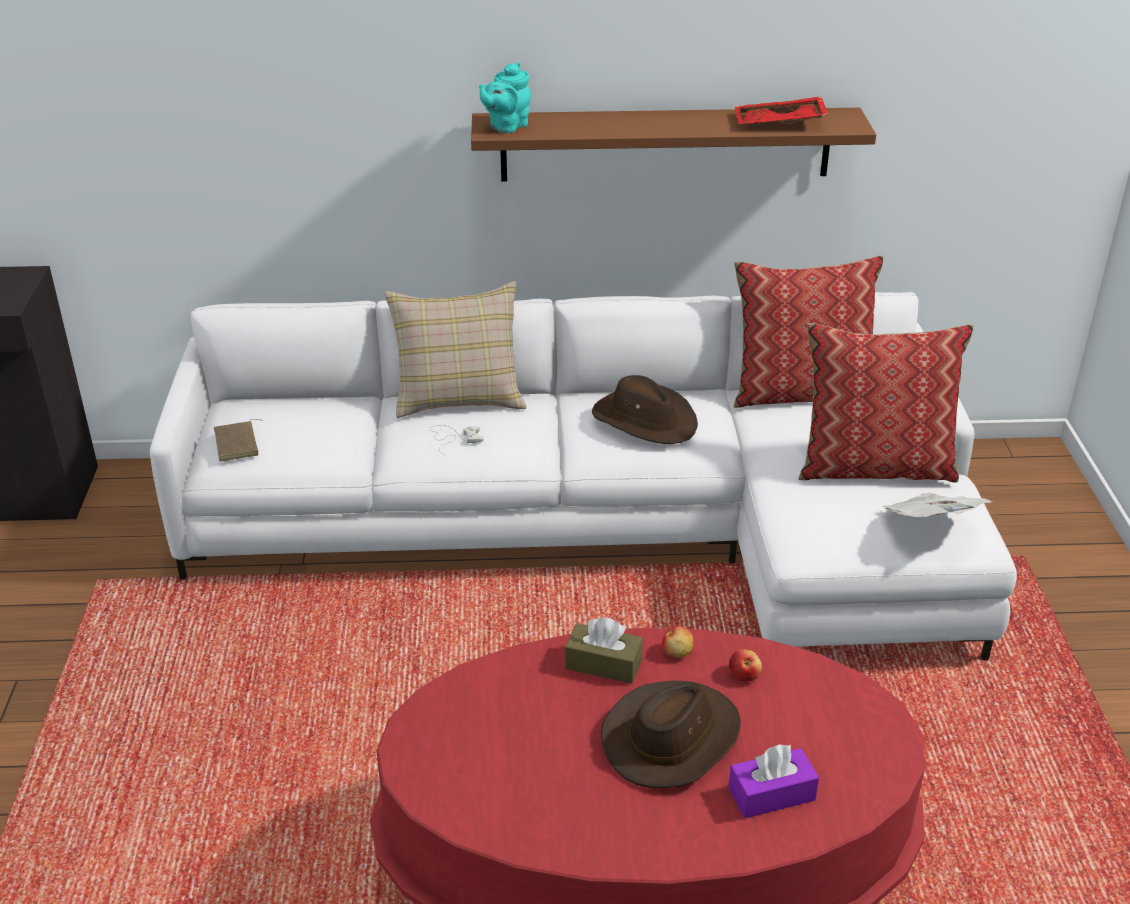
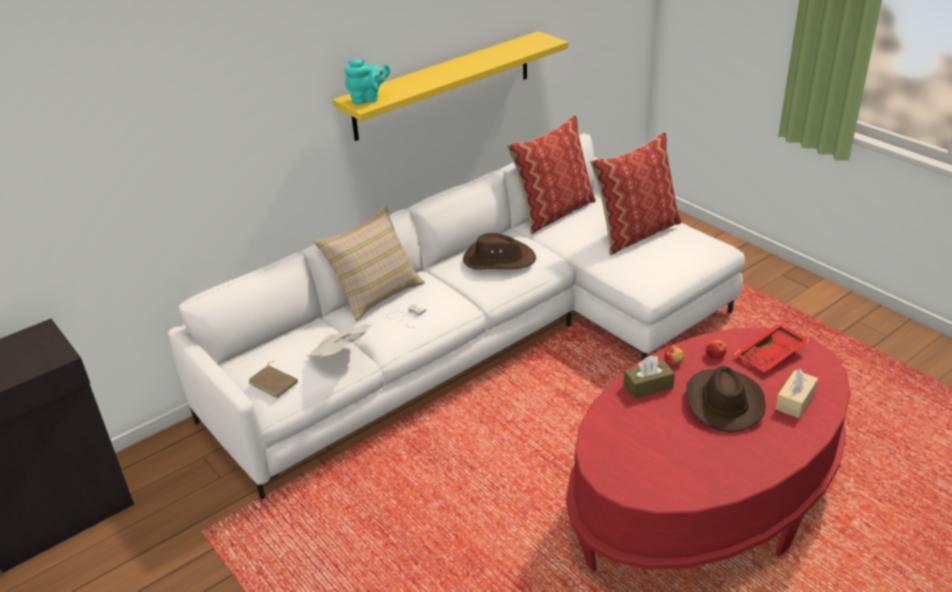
camera: 35 degrees left, 0 degrees up
brown shelf [471,108,876,182] -> yellow shelf [333,31,568,141]
turquoise teapot [479,62,531,133] -> turquoise teapot turned 105 degrees counterclockwise [345,59,390,104]
purple tissue box [728,744,819,818] -> beige tissue box [775,369,818,418]
red tray [735,96,828,125] -> red tray moved to [735,323,810,372]
newspaper [882,493,992,517] -> newspaper moved to [306,324,373,357]

